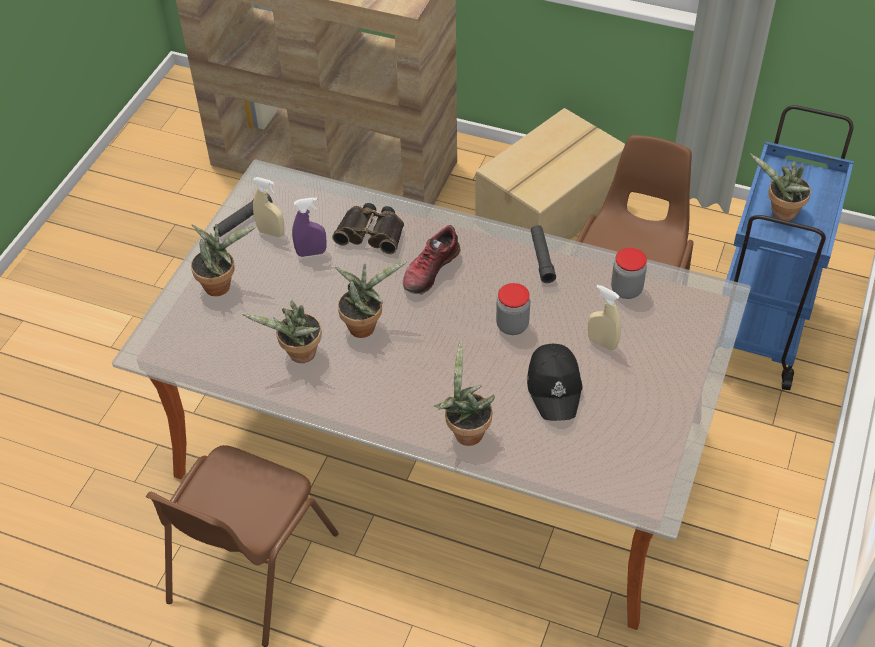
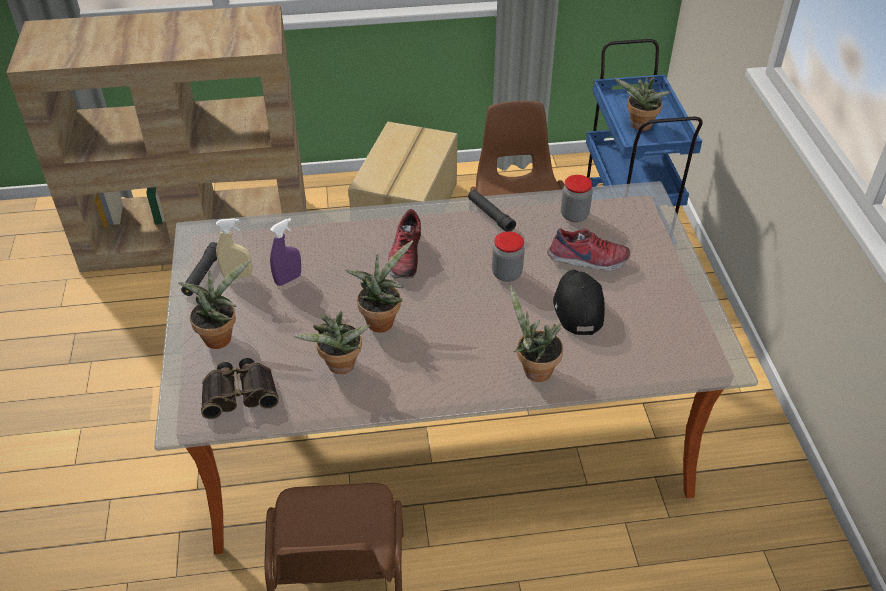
camera: 30 degrees left, 5 degrees down
binoculars [332,203,404,254] -> binoculars moved to [201,358,279,419]
black cap [527,344,582,421] -> black cap turned 150 degrees counterclockwise [553,269,605,335]
beige spray bottle [588,285,621,351] -> shoe [547,228,630,271]

